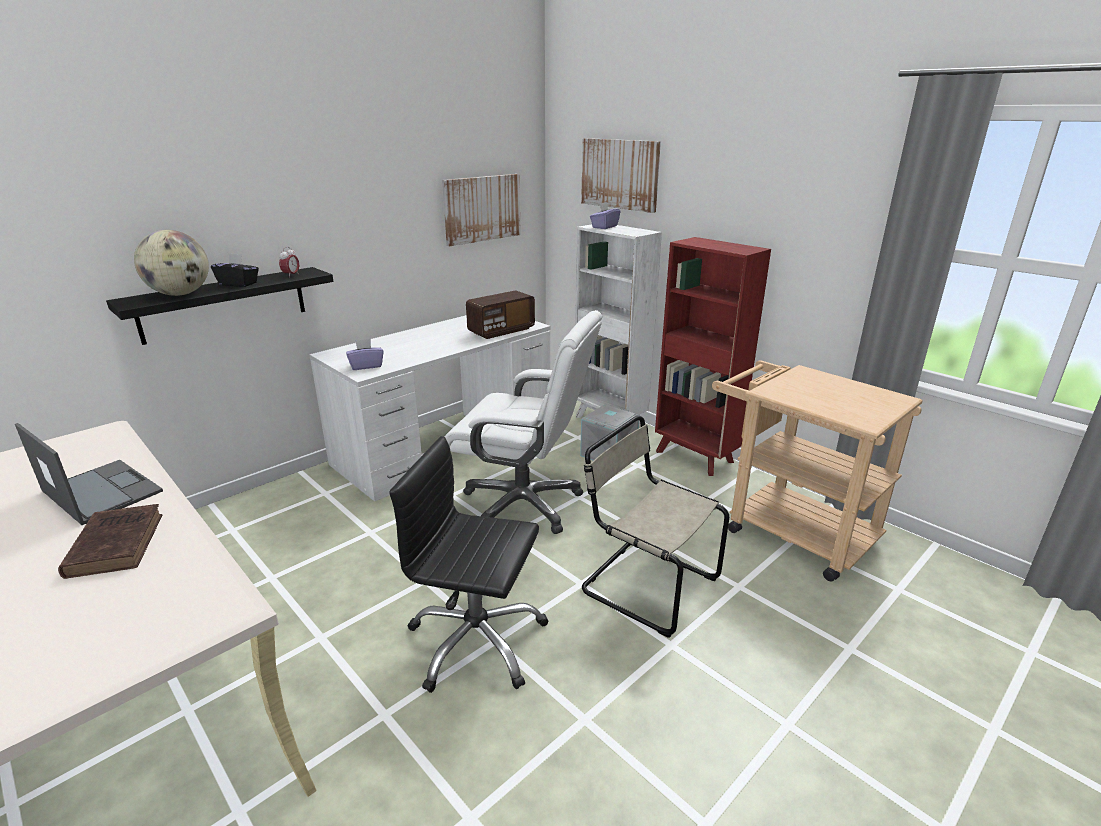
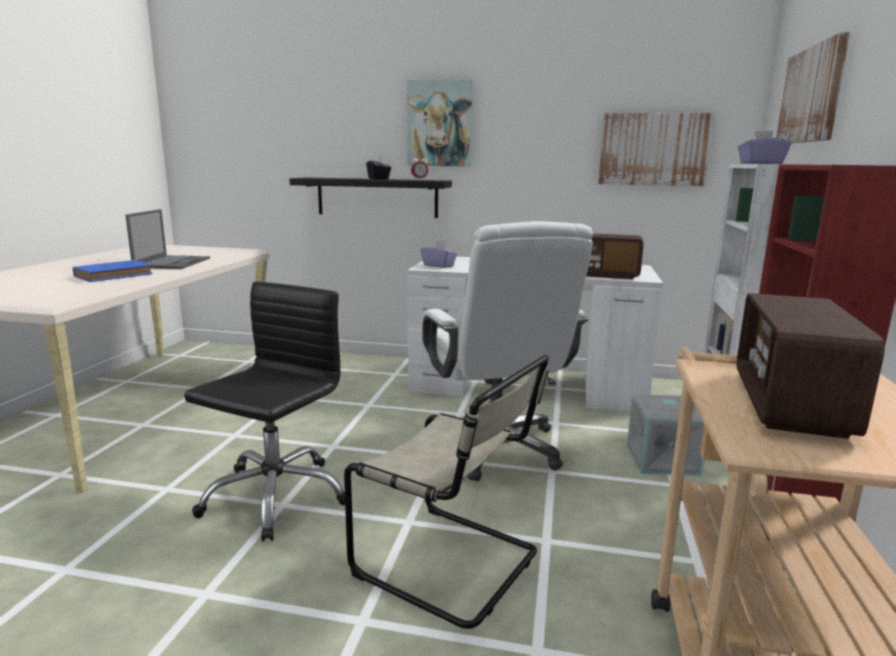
camera: 55 degrees right, 10 degrees down
brown book [58,504,162,579] -> blue book [73,260,153,282]
globe [134,230,209,296] -> none
black office chair [389,436,548,693] -> black office chair turned 45 degrees clockwise [184,282,345,541]
beige chair [582,416,729,638] -> beige chair turned 120 degrees clockwise [344,355,549,629]
none -> picture [407,79,473,167]
none -> radio [737,293,885,439]

